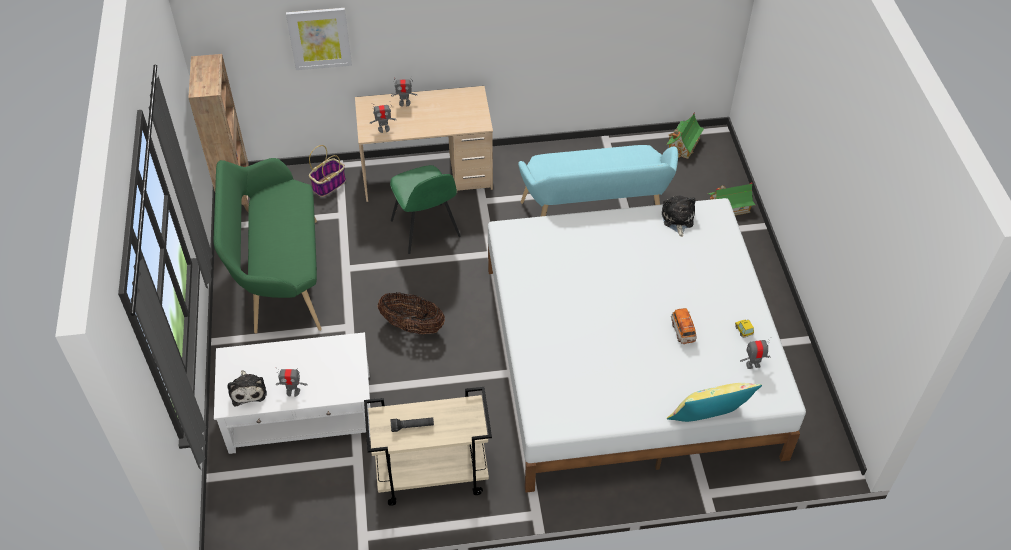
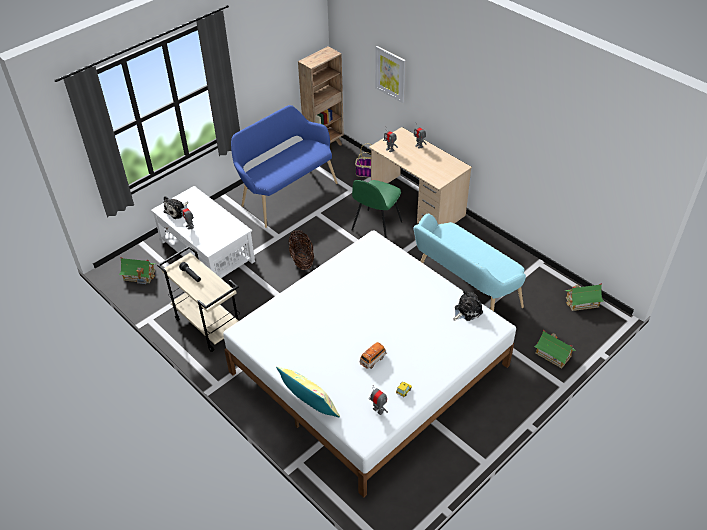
camera: 55 degrees right, 5 degrees down
green bench [214,158,322,333] -> blue bench [231,105,338,228]
none -> toy house [119,257,155,284]

